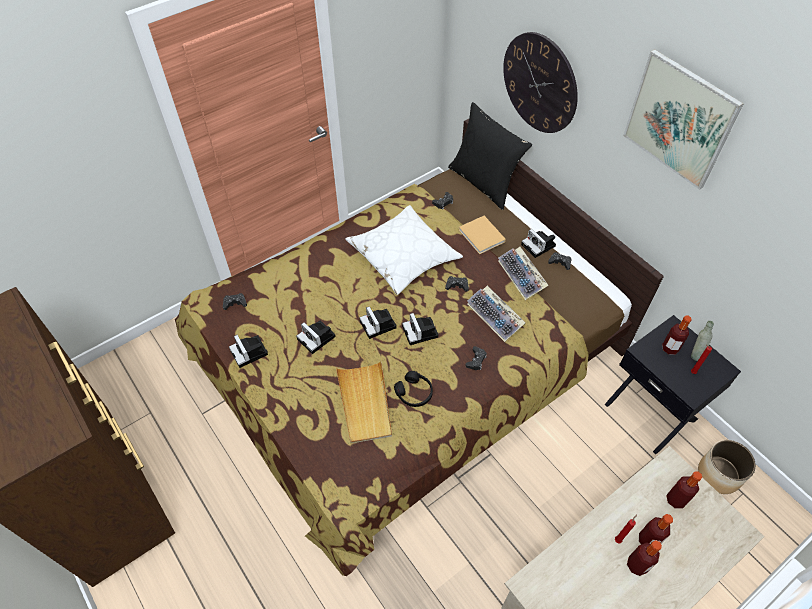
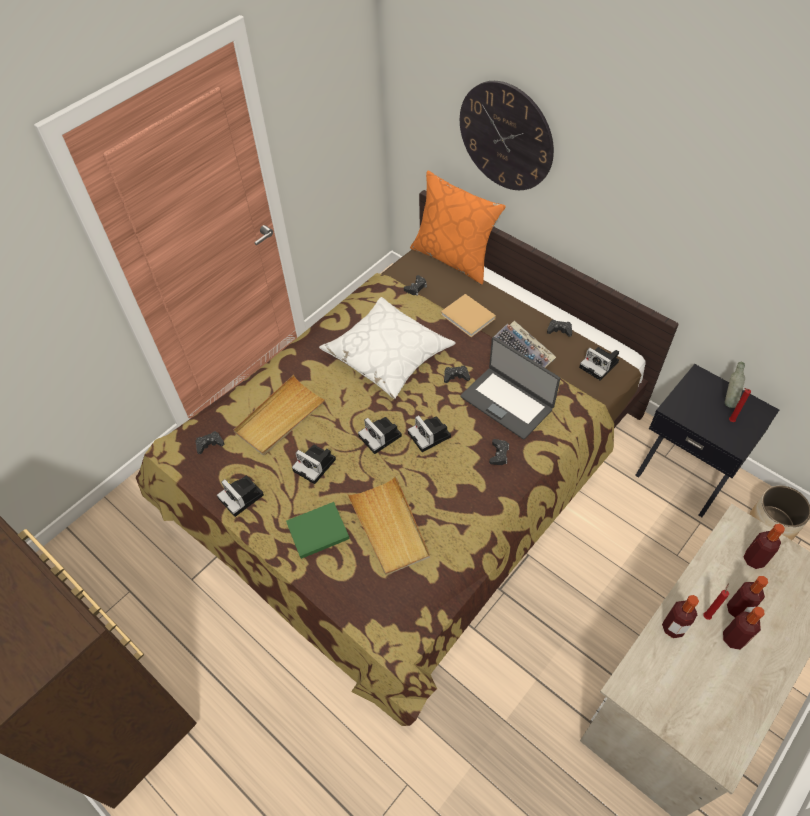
camera: 10 degrees left, 0 degrees up
black headphones [394,371,433,407] -> none
black pillow [448,102,532,210] -> orange pillow [410,171,506,285]
keyboard [467,285,525,342] -> laptop [460,337,560,440]
camera [521,229,556,258] -> camera moved to [579,347,619,381]
picture [623,49,744,190] -> none
bottle [662,315,691,355] -> bottle moved to [662,595,699,638]
none -> beige tray [234,375,327,455]
none -> green book [286,502,350,559]

